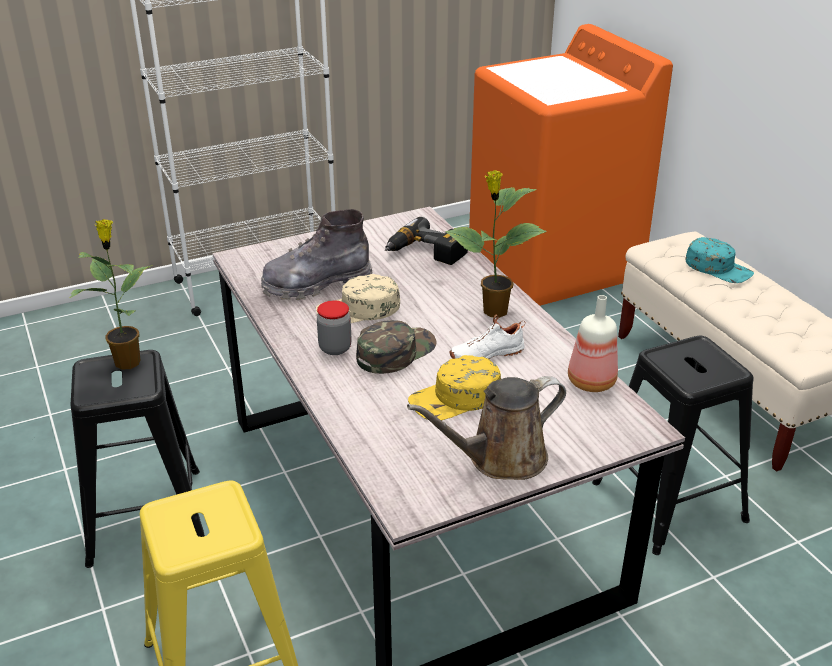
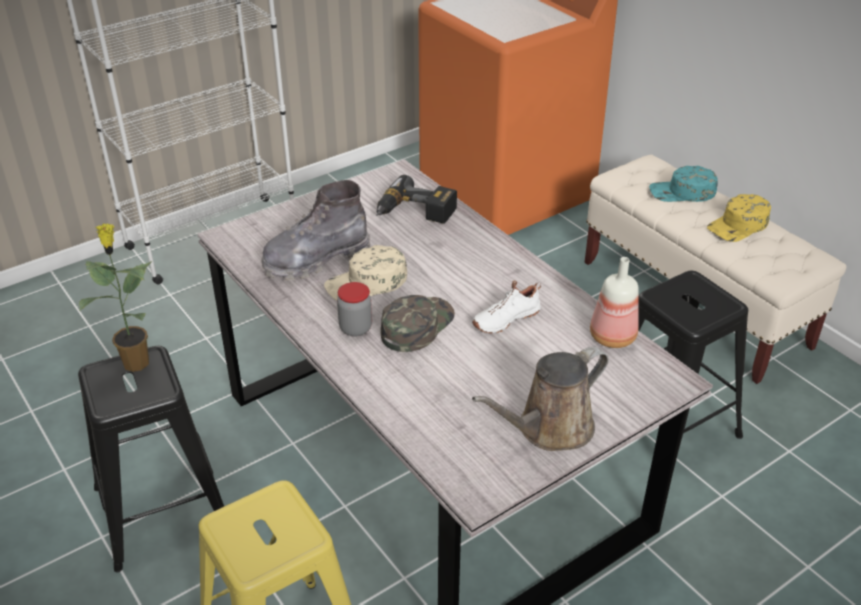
camera: 10 degrees left, 5 degrees up
yellow cap [408,355,501,420] -> yellow cap moved to [707,194,771,242]
potted plant [445,170,547,318] -> none
turquoise cap [686,237,754,283] -> turquoise cap turned 150 degrees clockwise [649,166,718,202]

